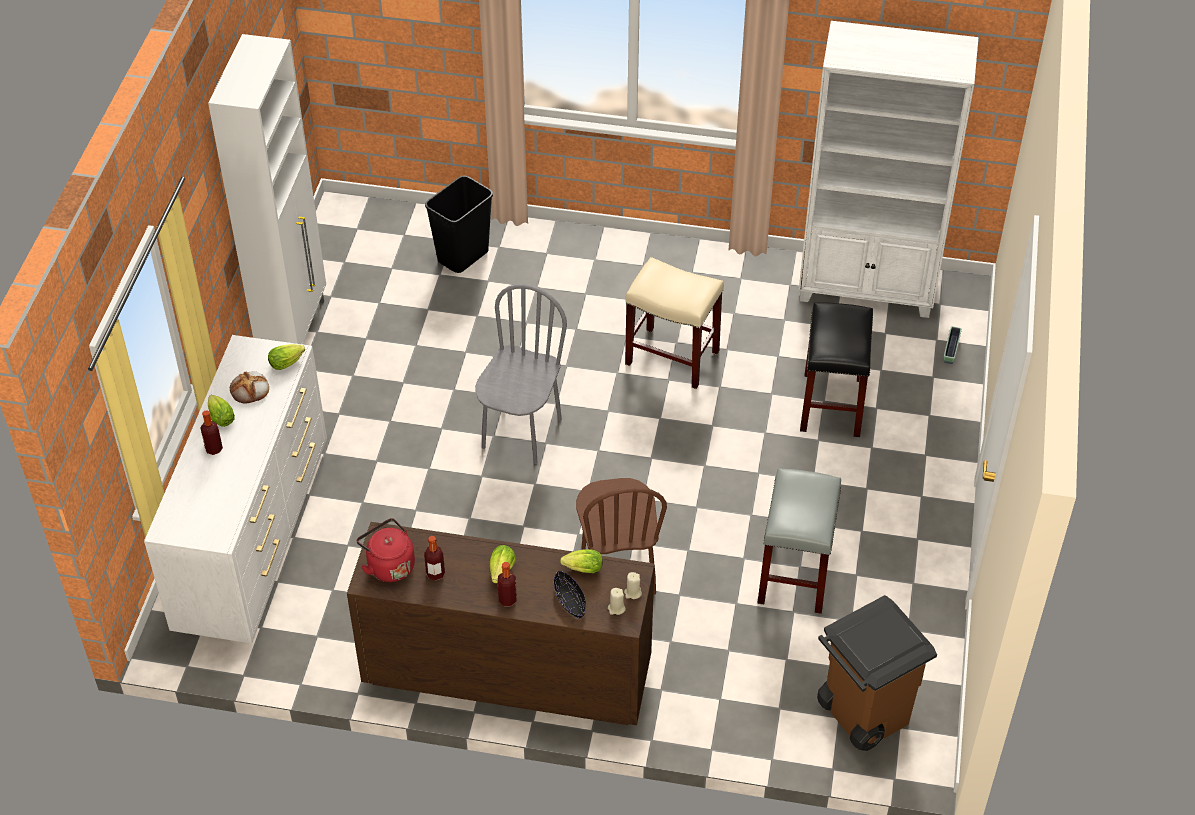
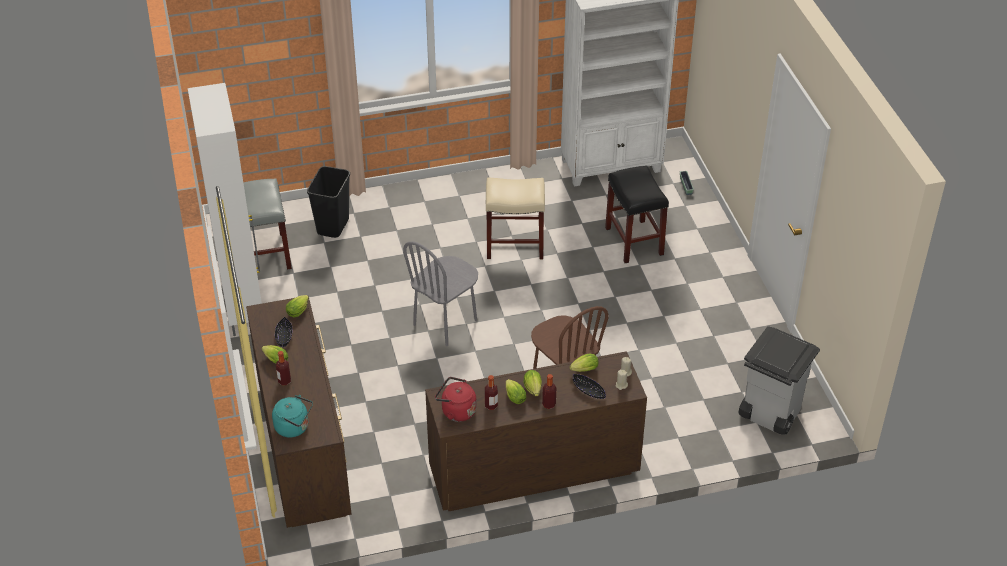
camera: 25 degrees left, 5 degrees down
white dresser [144,335,327,643] -> brown dresser [246,296,351,528]
bread [230,371,269,404] -> black bowl [275,317,292,347]
grey chair [475,284,567,464] -> grey chair turned 135 degrees counterclockwise [403,241,478,346]
grey stool [757,468,841,614] -> grey stool moved to [243,178,292,270]
brown trash can [817,595,937,751] -> grey trash can [738,326,820,435]
none -> turquoise kettle [272,395,313,438]
none -> lettuce [506,379,526,404]

